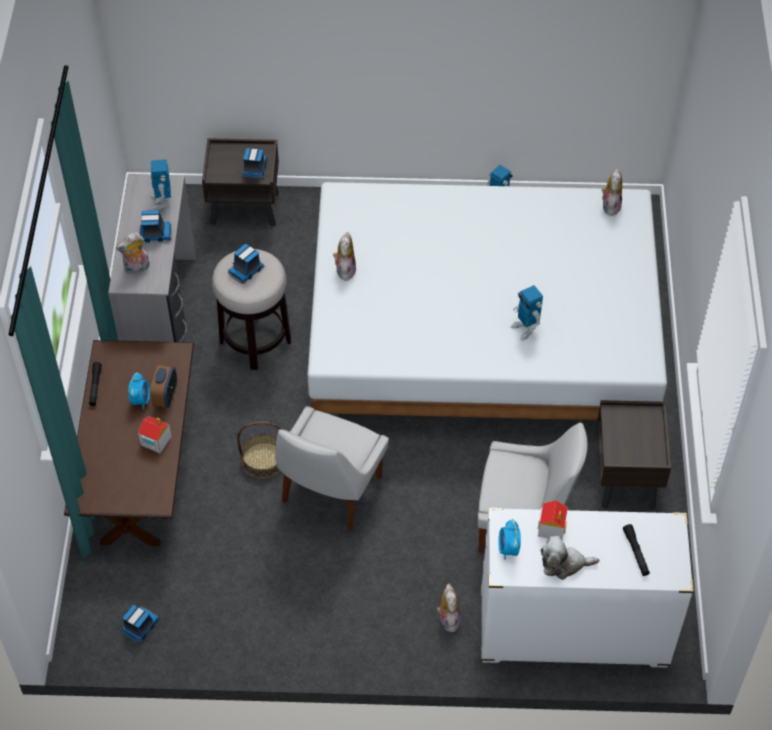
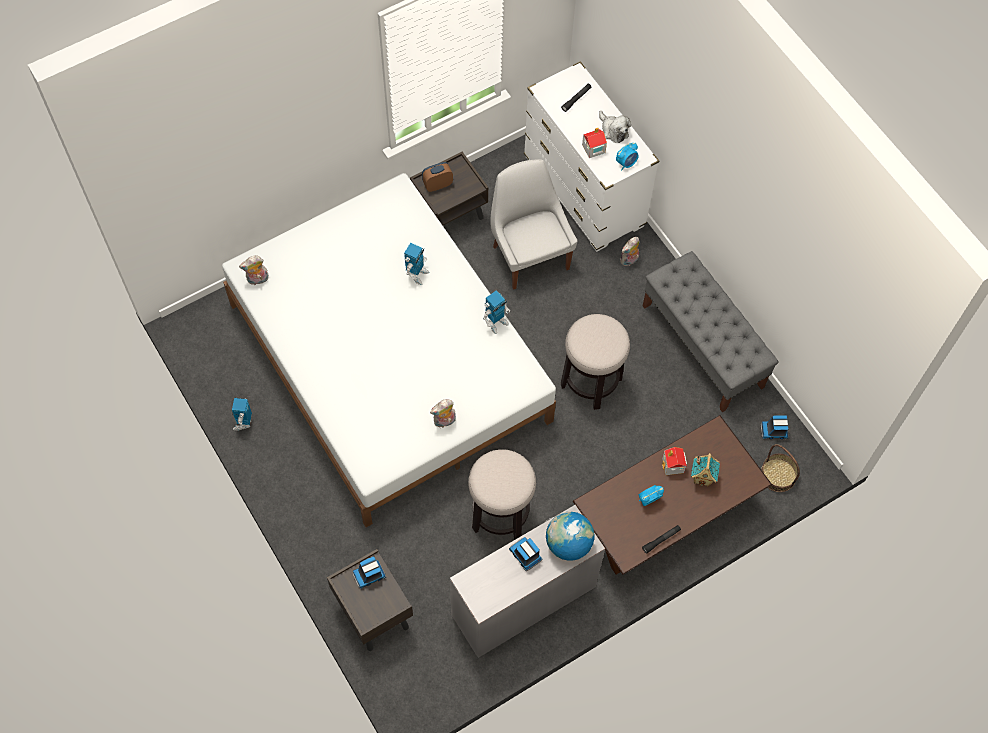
camera: 125 degrees left, 10 degrees up
plush toy [116,232,150,275] -> globe [546,512,594,561]
toy robot [150,159,171,210] -> toy robot moved to [483,291,510,334]
alarm clock [150,365,177,408] -> alarm clock moved to [422,162,453,192]
toy truck [228,244,265,284] -> none
basket [237,422,281,478] -> basket moved to [761,444,800,492]
white chair [275,406,389,530] -> stool [561,314,630,410]
none -> grey bench [643,251,778,412]
none -> toy house [691,453,720,487]

